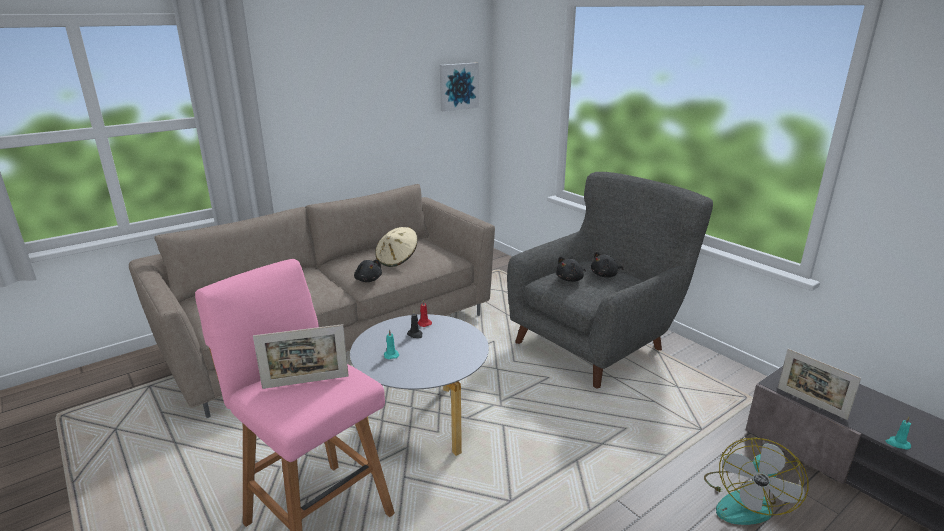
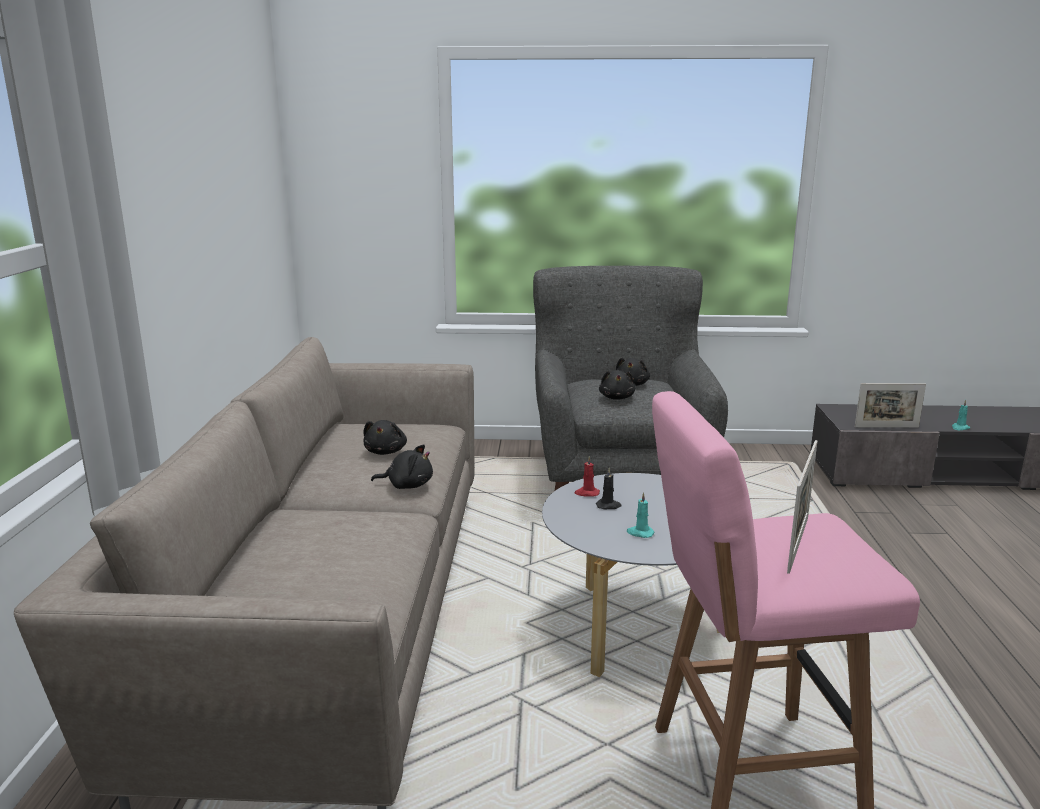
camera: 50 degrees left, 5 degrees down
beige hat [375,227,418,267] -> black plush toy [363,420,407,455]
picture [440,63,479,112] -> none
fan [704,437,808,525] -> none

